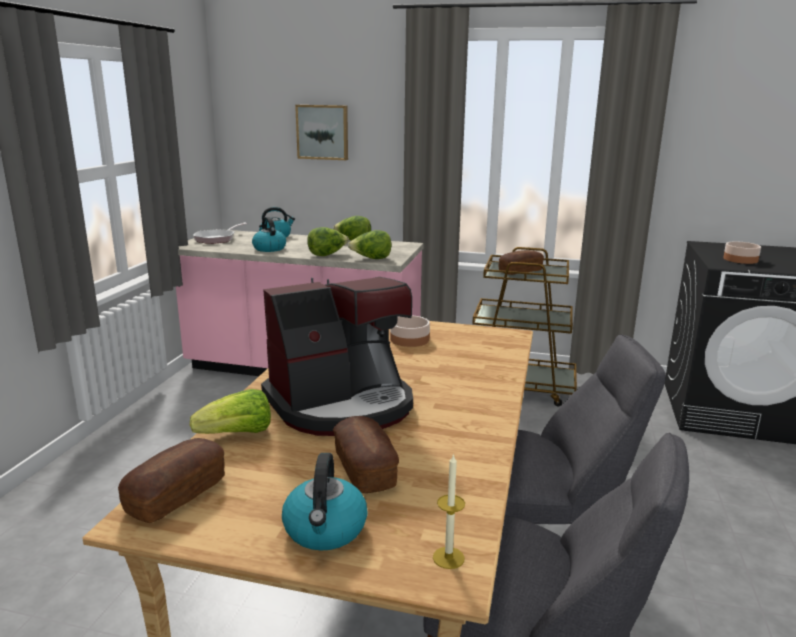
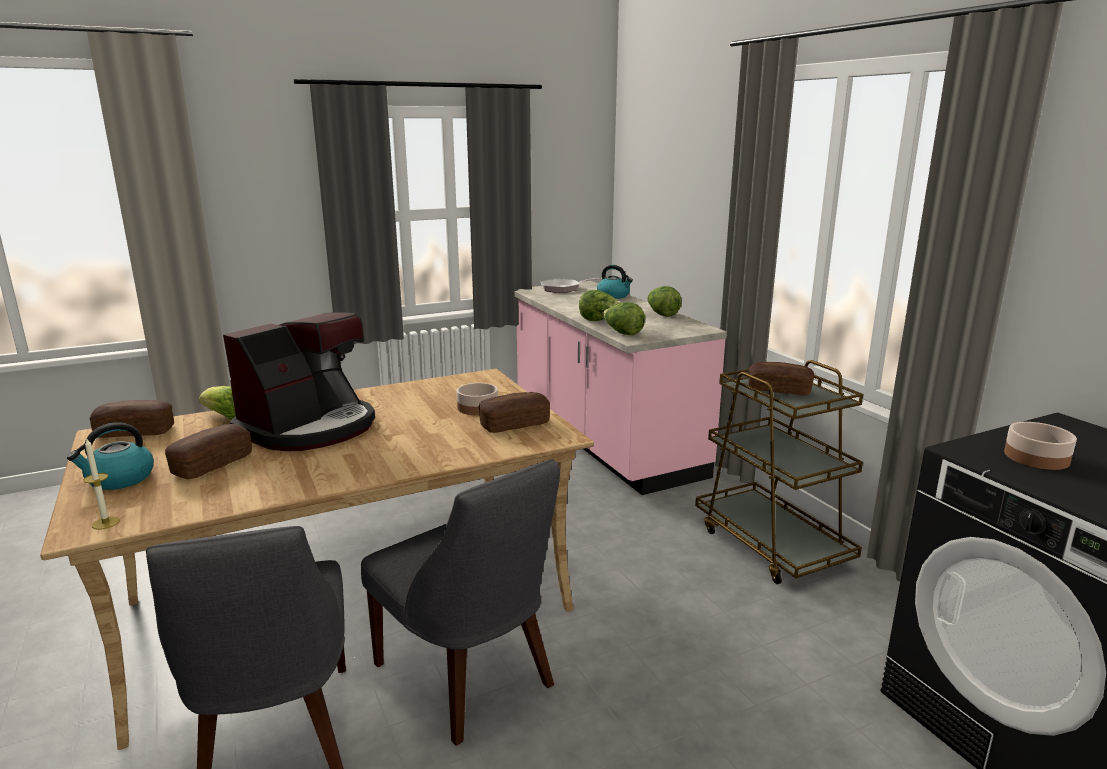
camera: 50 degrees right, 0 degrees up
kettle [252,217,286,252] -> none
coffee machine [261,277,413,436] -> coffee machine turned 75 degrees counterclockwise [223,312,375,451]
picture [295,105,348,160] -> none
none -> bread [479,392,550,433]

